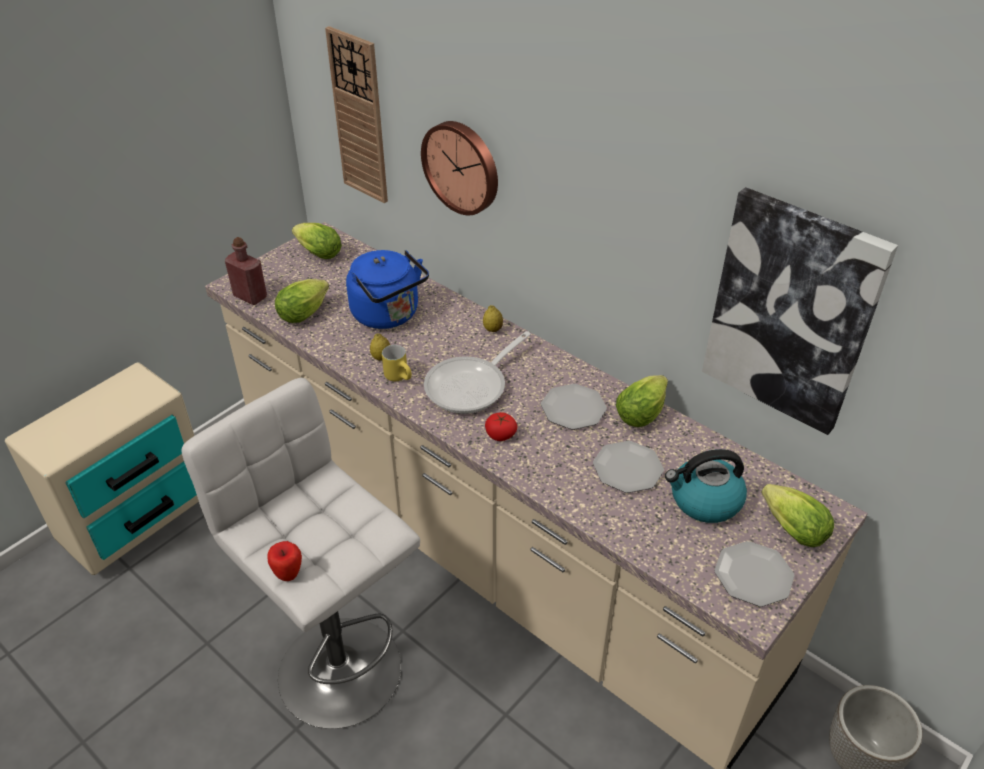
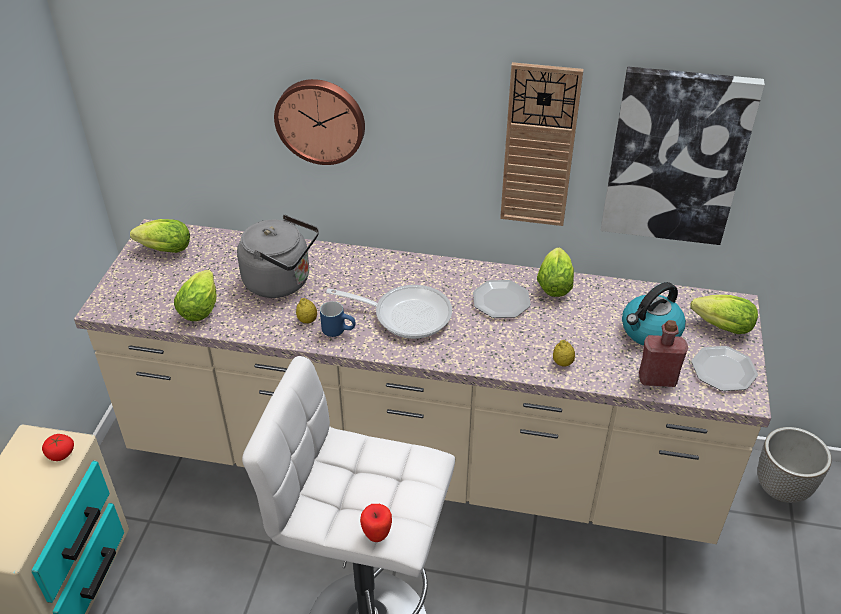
camera: 30 degrees left, 0 degrees up
red bottle [225,237,267,305] -> red bottle moved to [639,320,688,387]
wall clock [325,26,388,203] -> wall clock moved to [500,62,584,226]
blue kettle [346,250,429,329] -> grey kettle [237,215,319,298]
yellow mug [382,345,412,381] -> blue mug [320,301,356,337]
frying pan [424,331,531,414] -> frying pan turned 90 degrees counterclockwise [326,285,452,339]
lemon [483,305,503,332] -> lemon moved to [553,340,575,367]
tomato [485,412,518,441] -> tomato moved to [42,434,74,461]
plate [593,441,664,493] -> none

